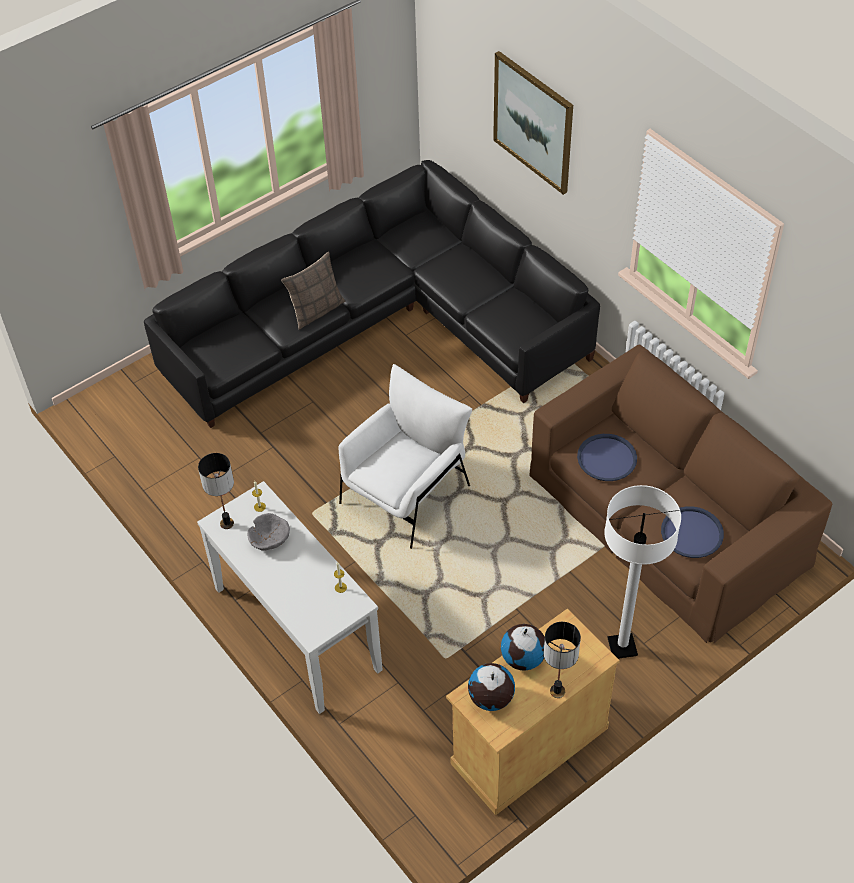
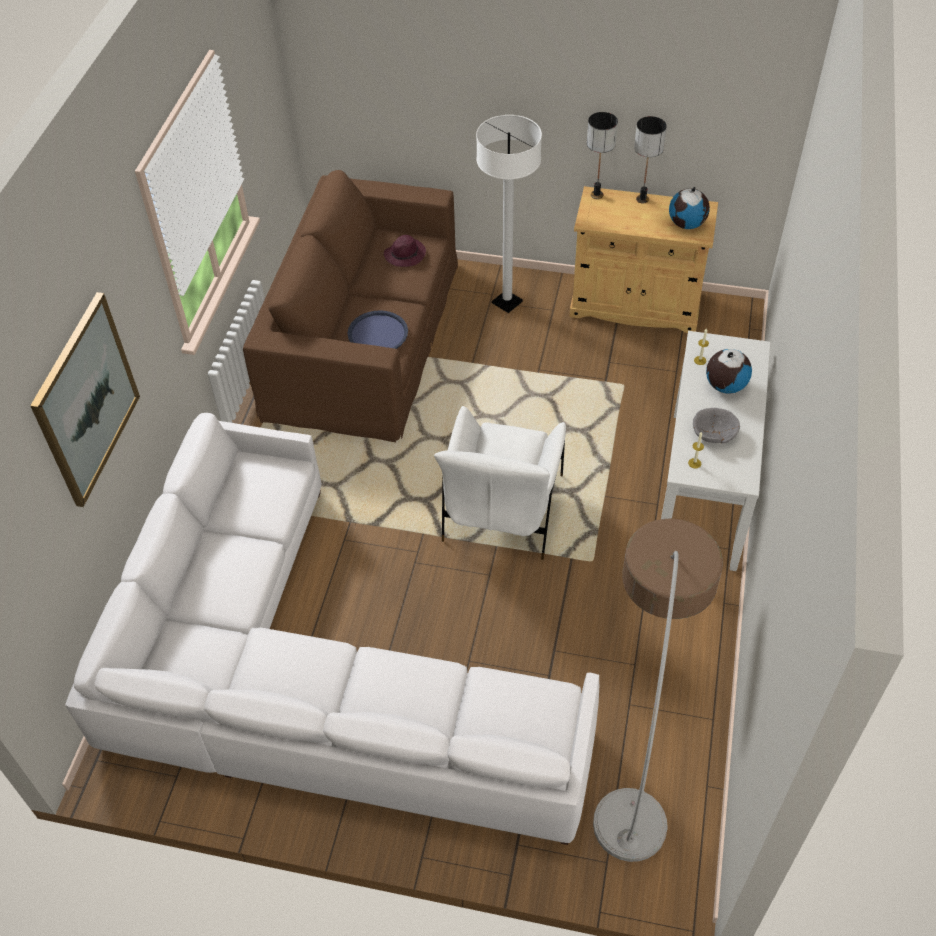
camera: 130 degrees left, 0 degrees up
black sofa [144,160,600,428] -> white sofa [65,413,599,845]
table lamp [198,453,234,529] -> table lamp moved to [587,112,618,199]
pillow [281,252,345,330] -> none
white armchair [339,364,472,549] -> white armchair turned 75 degrees counterclockwise [434,406,566,560]
globe [501,624,545,671] -> globe moved to [706,349,752,394]
blue tray [661,506,724,558] -> purple hat [384,235,426,267]
none -> floor lamp [593,519,723,862]

